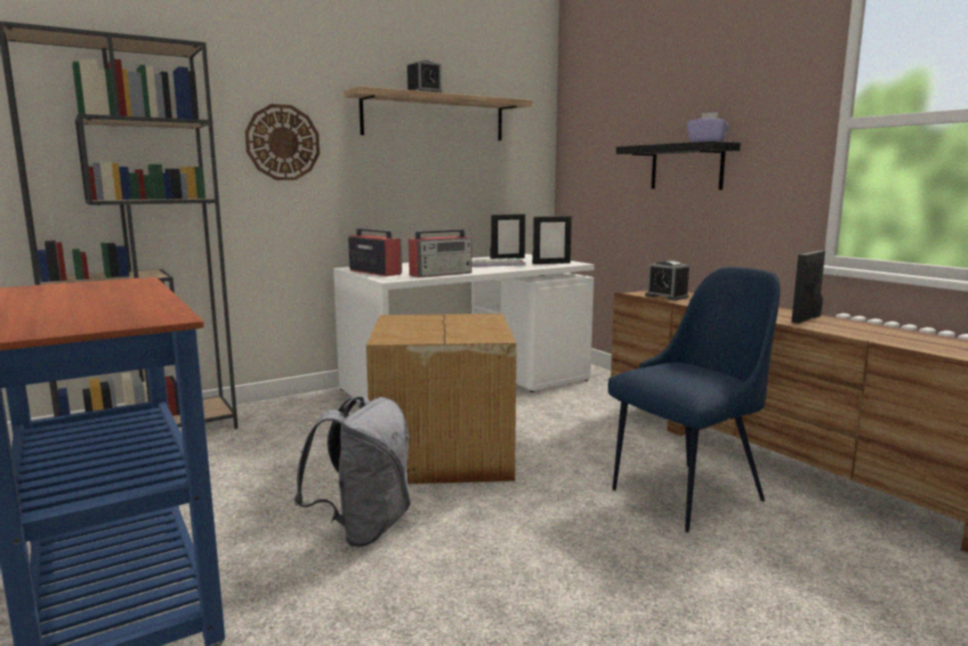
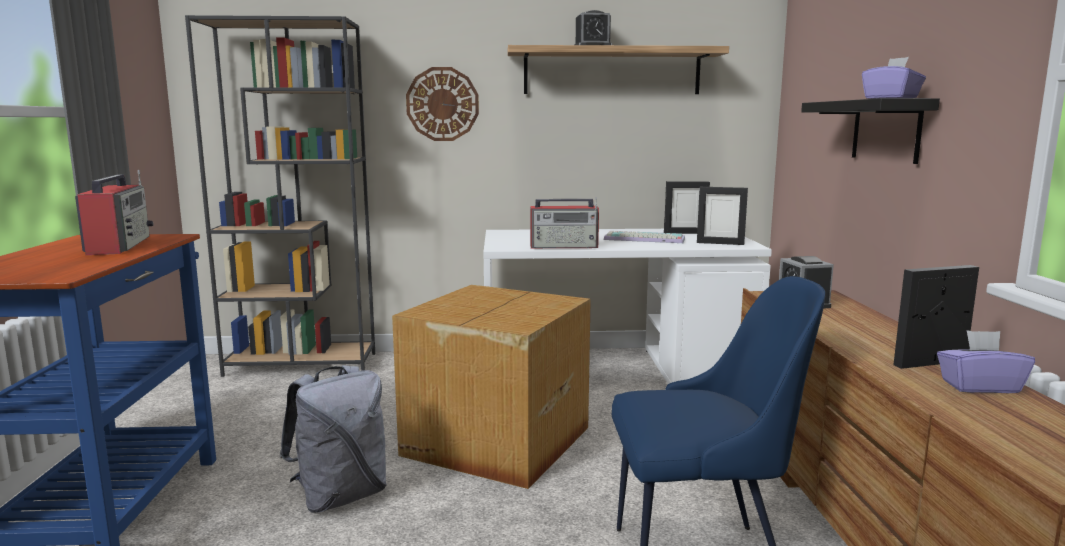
camera: 30 degrees right, 0 degrees up
radio [348,225,402,276] -> radio moved to [75,170,153,255]
none -> purple tissue box [937,330,1035,393]

